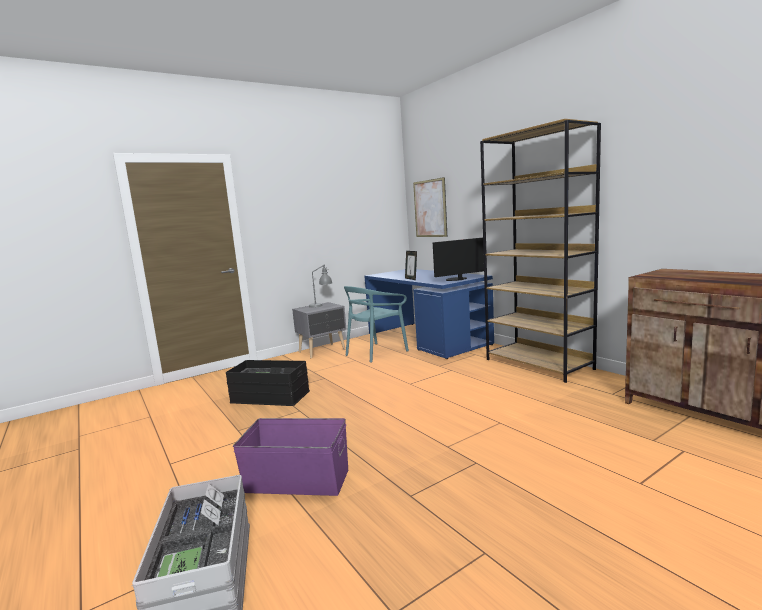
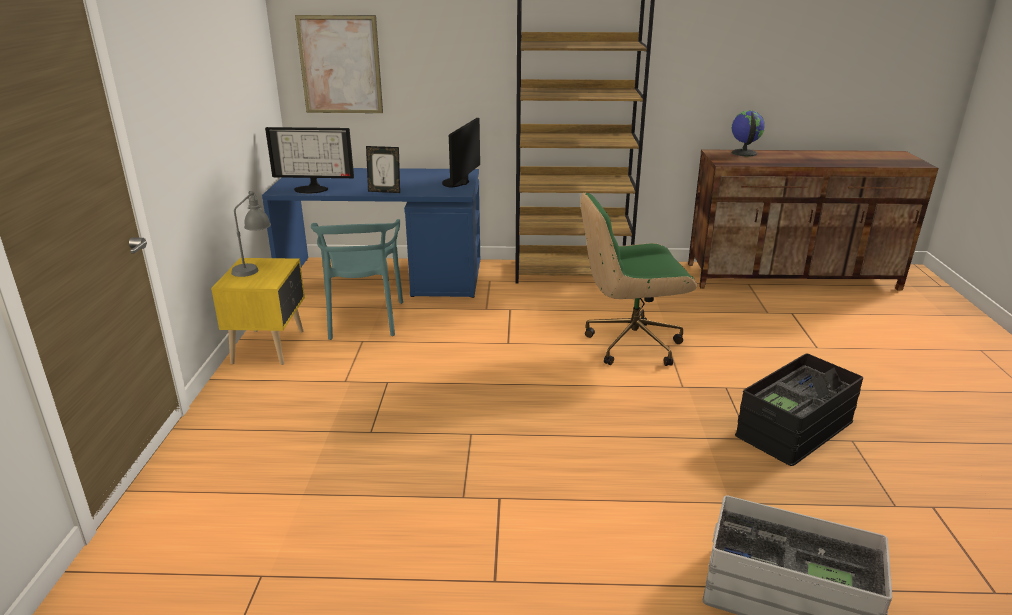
camera: 55 degrees left, 15 degrees up
black storage box [226,360,310,406] -> black storage box moved to [735,354,863,466]
purple storage box [233,418,348,496] -> none
grey nightstand [292,302,347,358] -> yellow nightstand [211,258,305,365]
none -> monitor [265,127,354,194]
none -> green office chair [580,192,697,366]
none -> globe [731,110,765,157]

